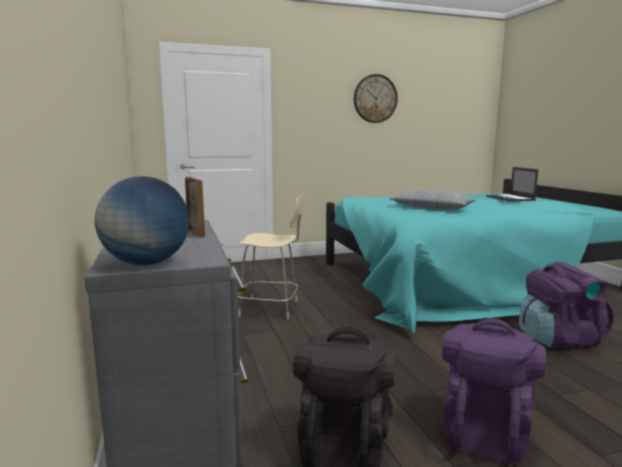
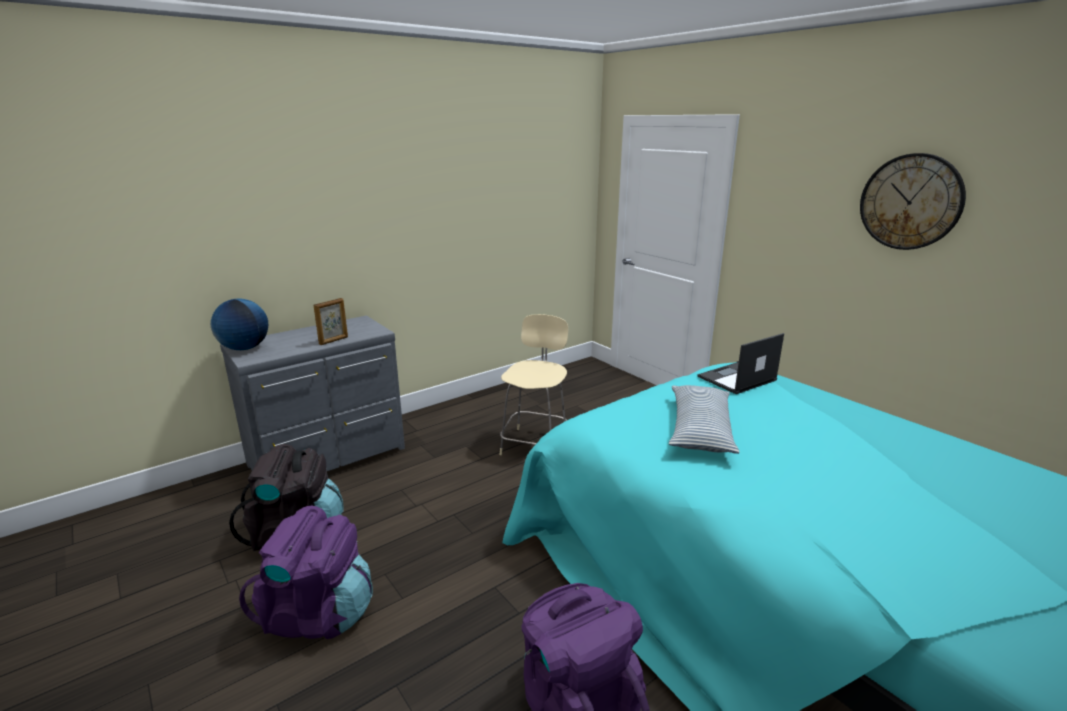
camera: 70 degrees right, 10 degrees up
beige chair [238,194,304,320] -> beige chair turned 150 degrees counterclockwise [500,314,568,455]
laptop [486,167,538,202] -> laptop moved to [698,333,784,394]

